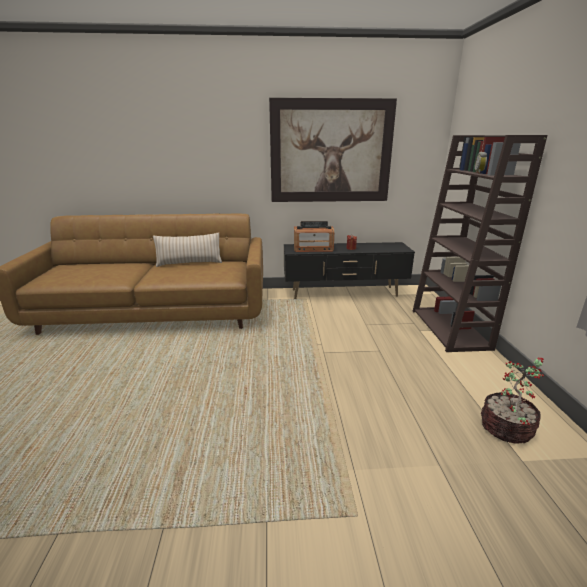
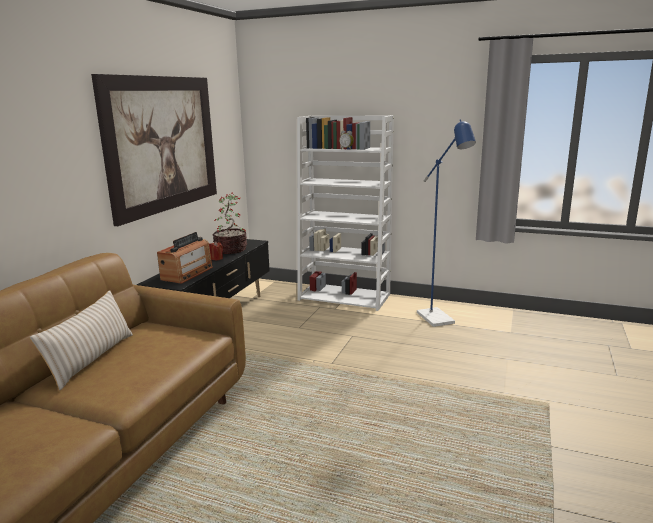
camera: 65 degrees left, 5 degrees down
brown bookcase [413,135,547,352] -> white bookcase [297,115,394,311]
potted plant [481,358,544,444] -> potted plant moved to [213,193,247,254]
none -> blue floor lamp [417,119,476,327]

